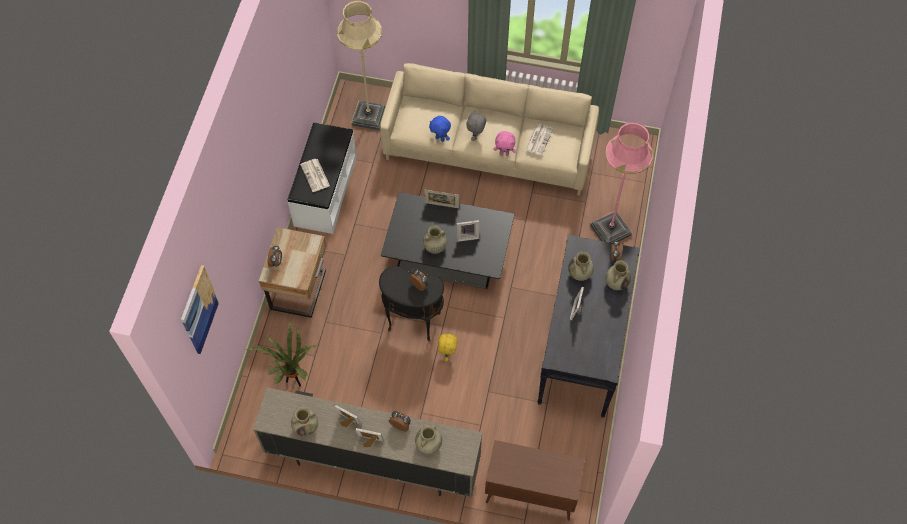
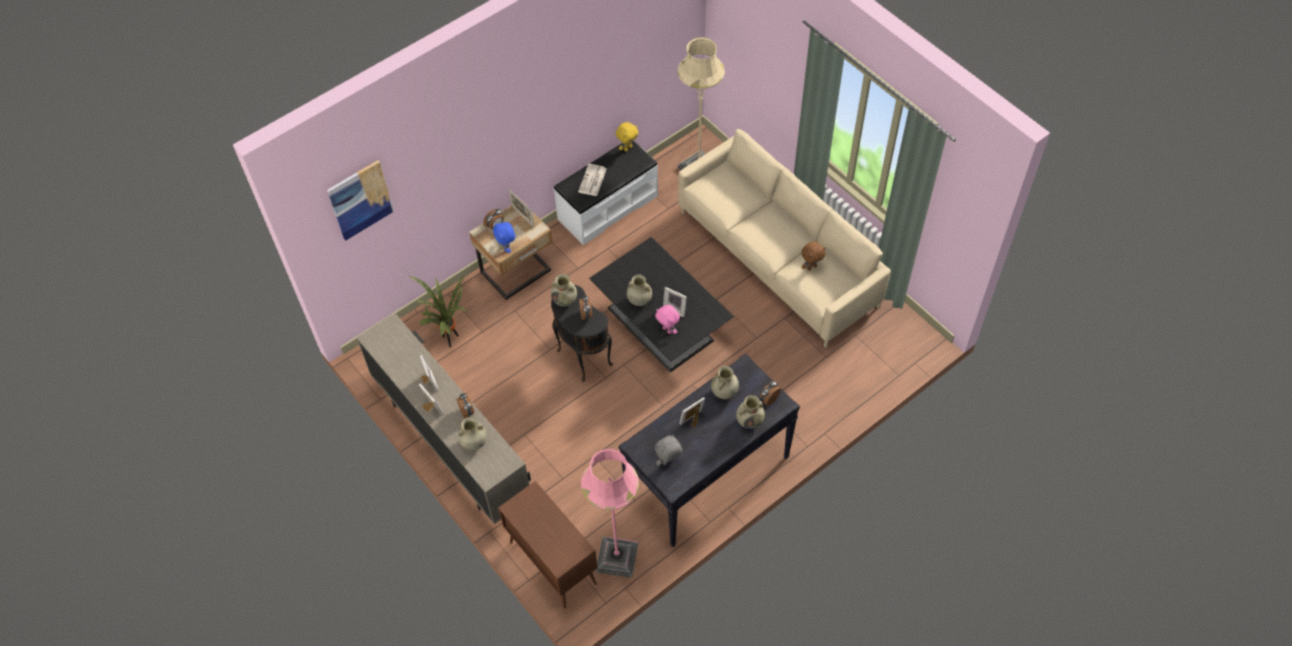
camera: 40 degrees right, 5 degrees down
beige vase [291,407,318,436] -> beige vase moved to [551,274,577,306]
picture frame [424,190,459,208] -> picture frame moved to [509,189,534,227]
blue plush toy [429,116,451,142] -> blue plush toy moved to [493,222,515,253]
yellow plush toy [438,333,457,361] -> yellow plush toy moved to [616,122,638,151]
grey plush toy [466,111,486,141] -> grey plush toy moved to [655,434,682,466]
pink plush toy [494,131,516,156] -> pink plush toy moved to [655,305,680,334]
newspaper [525,124,553,156] -> brown plush toy [801,242,826,271]
pink floor lamp [590,122,653,243] -> pink floor lamp moved to [581,449,639,578]

